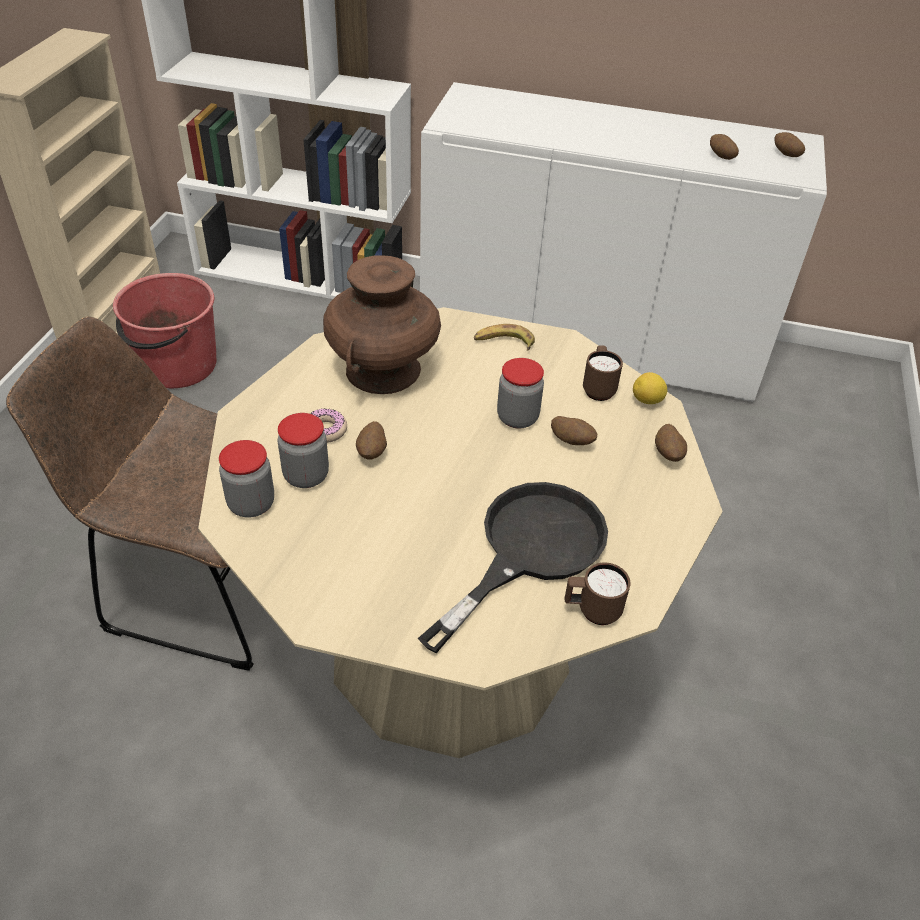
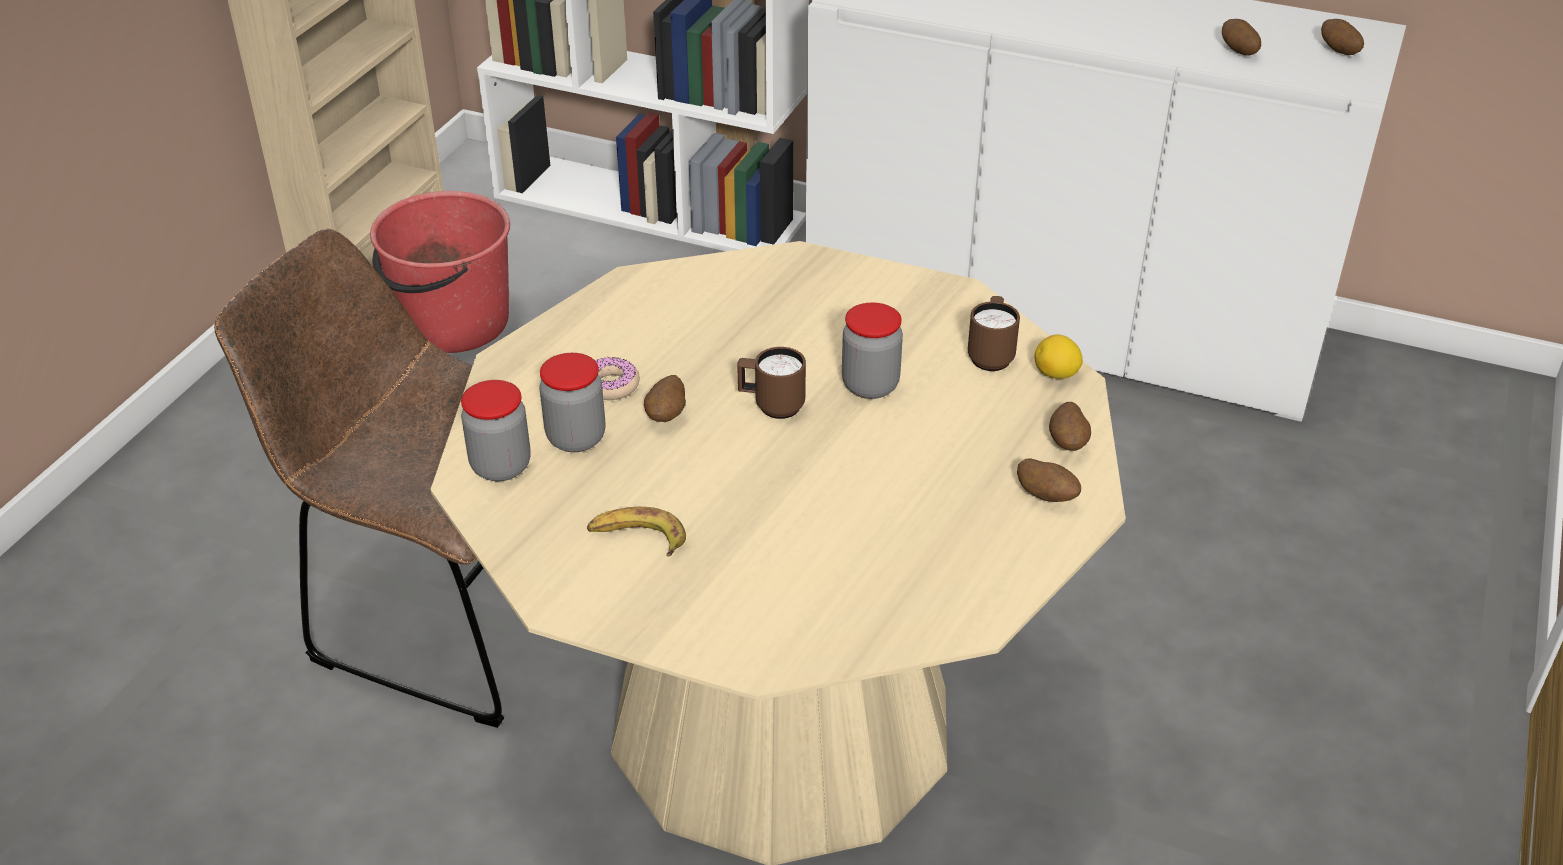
camera: 10 degrees right, 5 degrees down
brown vase [323,255,441,394] -> none
black frying pan [417,482,608,653] -> none
banana [474,324,535,351] -> banana moved to [587,507,686,557]
potato [551,416,597,445] -> potato moved to [1017,458,1081,502]
brown mug [564,563,630,625] -> brown mug moved to [737,347,806,419]

